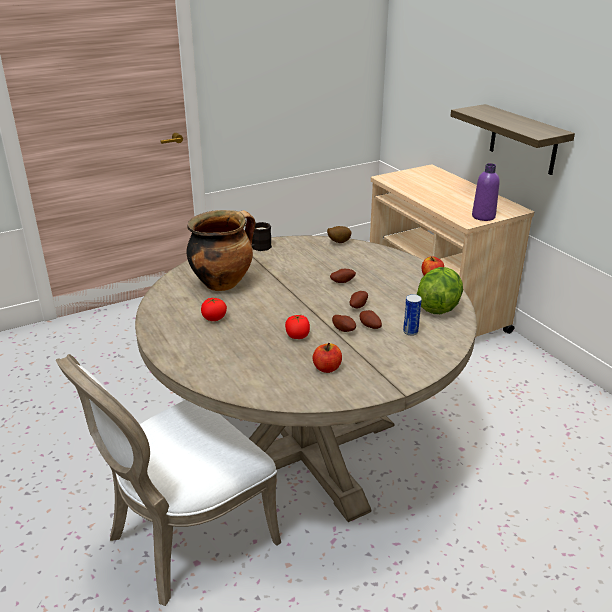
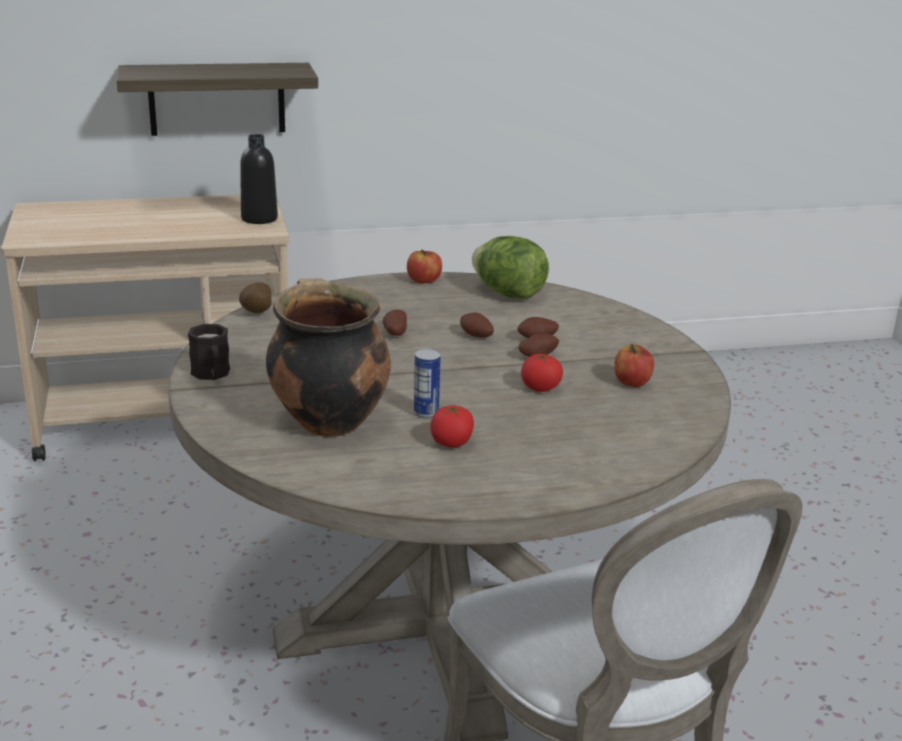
camera: 75 degrees left, 5 degrees down
can [403,294,422,336] -> can moved to [414,349,441,419]
purple bottle [472,163,500,221] -> black bottle [240,134,278,224]

